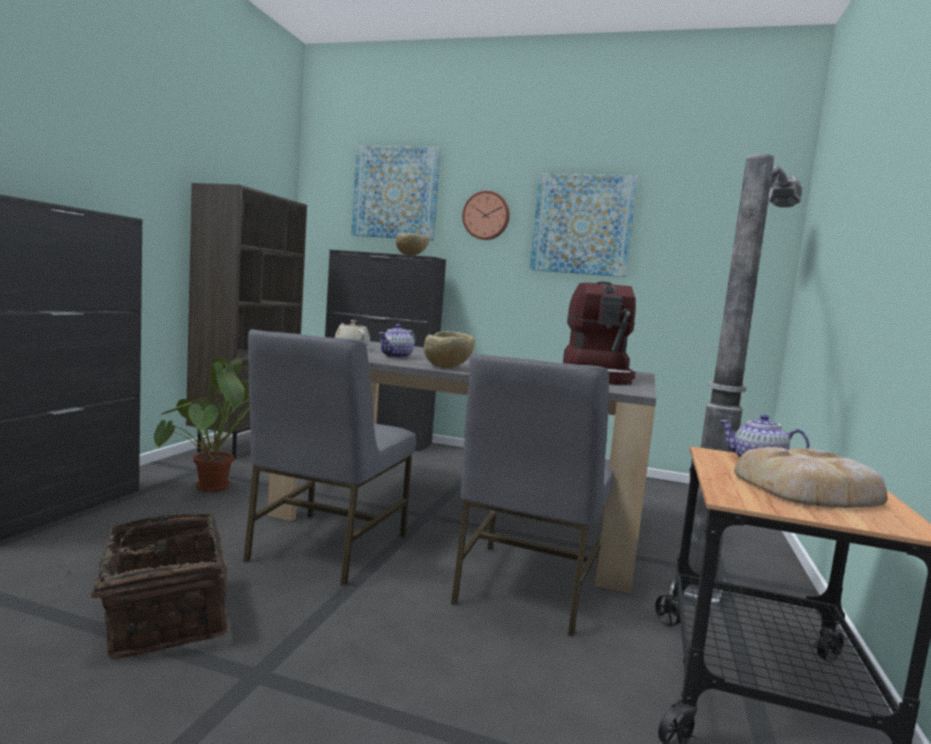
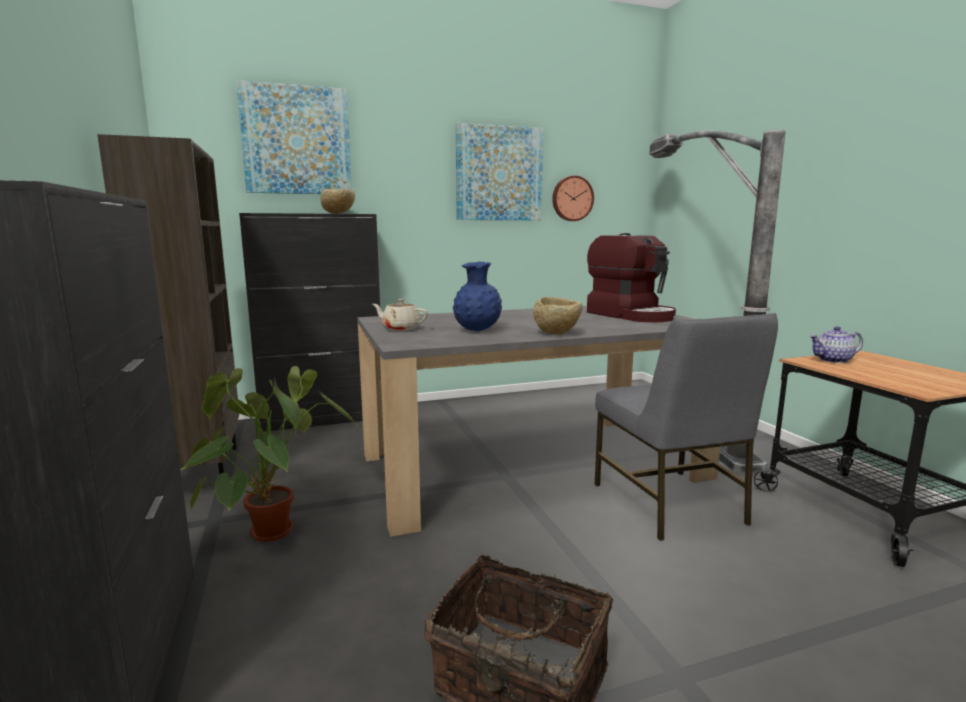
camera: 35 degrees left, 5 degrees up
grey chair [243,329,416,586] -> none
teapot [379,324,415,358] -> blue vase [453,262,502,331]
wall clock [462,191,510,240] -> wall clock moved to [552,176,594,221]
bread [734,447,888,508] -> none

